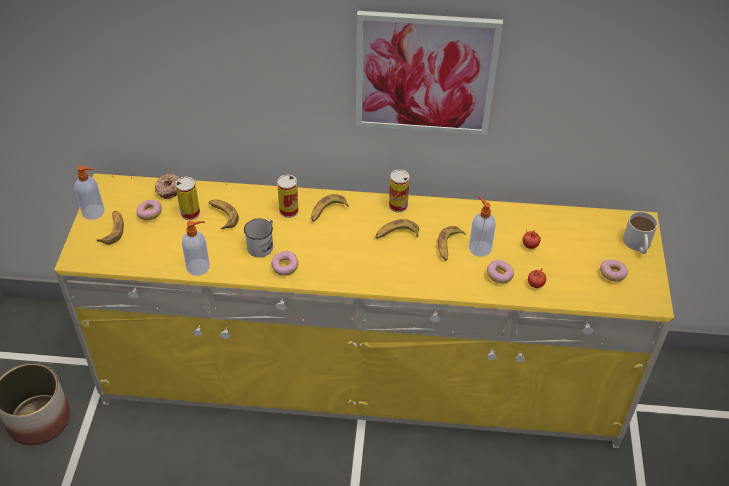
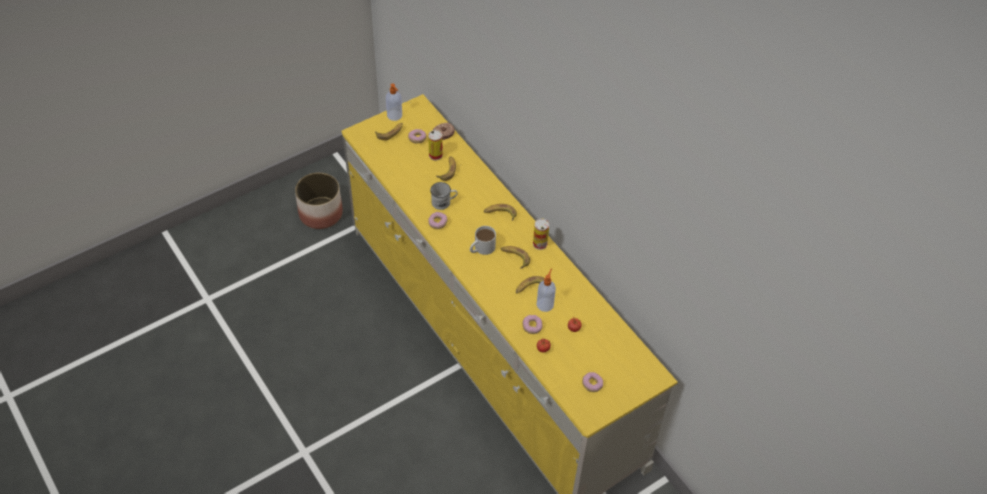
camera: 50 degrees right, 5 degrees up
soap dispenser [182,221,210,276] -> none
can [277,174,298,218] -> none
picture [356,11,503,135] -> none
white mug [623,212,658,254] -> white mug moved to [470,226,496,255]

